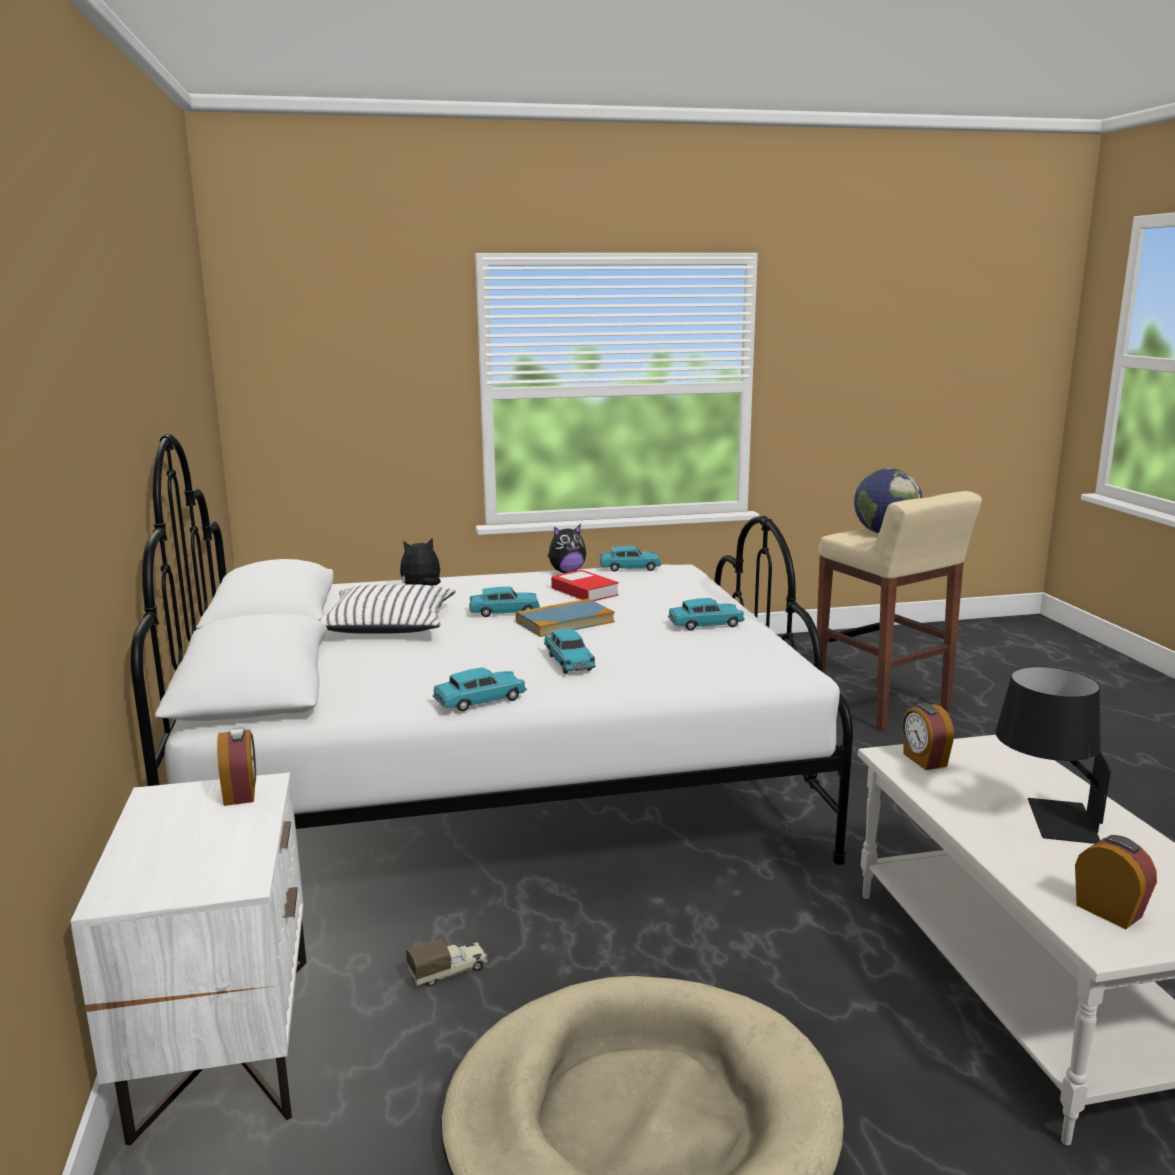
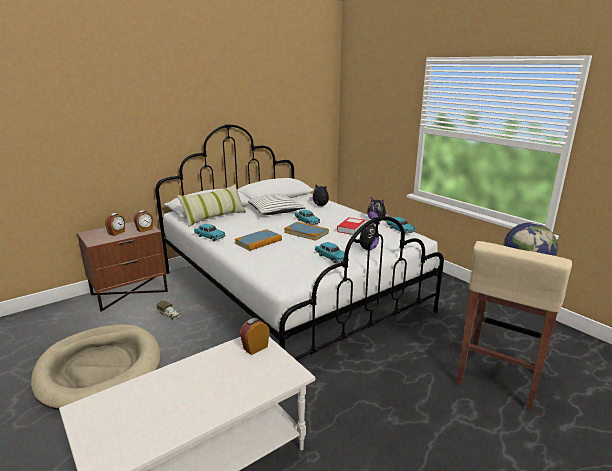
camera: 65 degrees right, 5 degrees up
white nightstand [71,772,306,1146] -> brown nightstand [77,222,168,312]
turquoise toy car [544,629,596,674] -> book [235,229,282,251]
black table lamp [996,666,1111,844] -> none
alarm clock [1075,835,1157,929] -> alarm clock moved to [105,213,125,236]
none -> pillow [177,184,246,227]
none -> plush toy [354,223,379,250]

